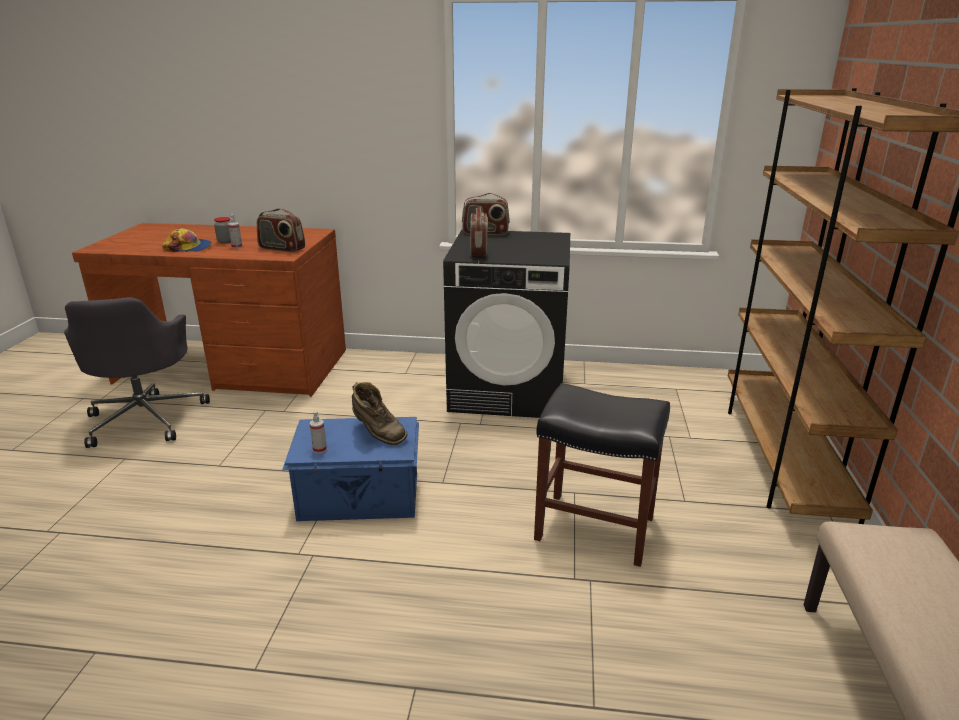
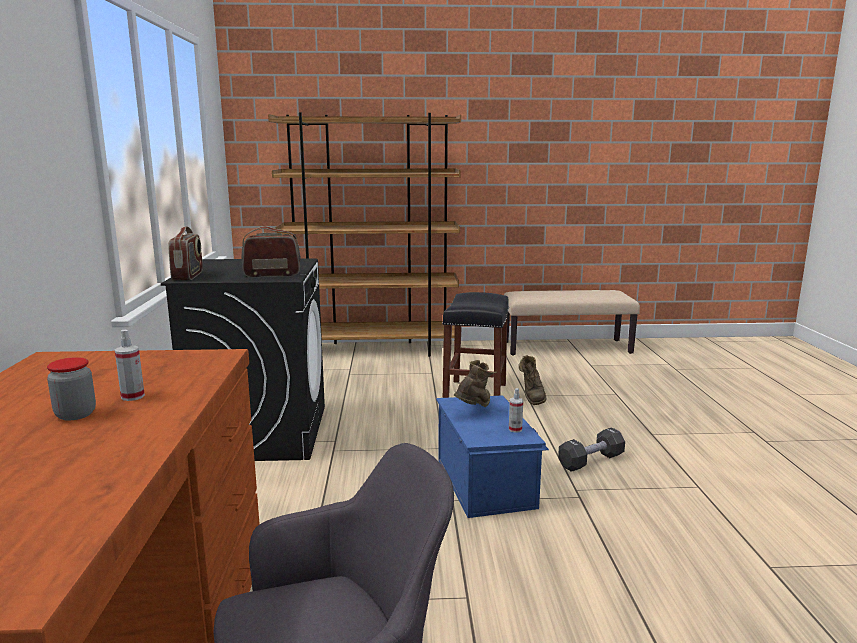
camera: 100 degrees left, 10 degrees down
cap [162,228,212,252] -> none
radio [257,208,305,252] -> none
none -> brown boot [519,355,547,405]
none -> black dumbbell [558,427,625,472]

